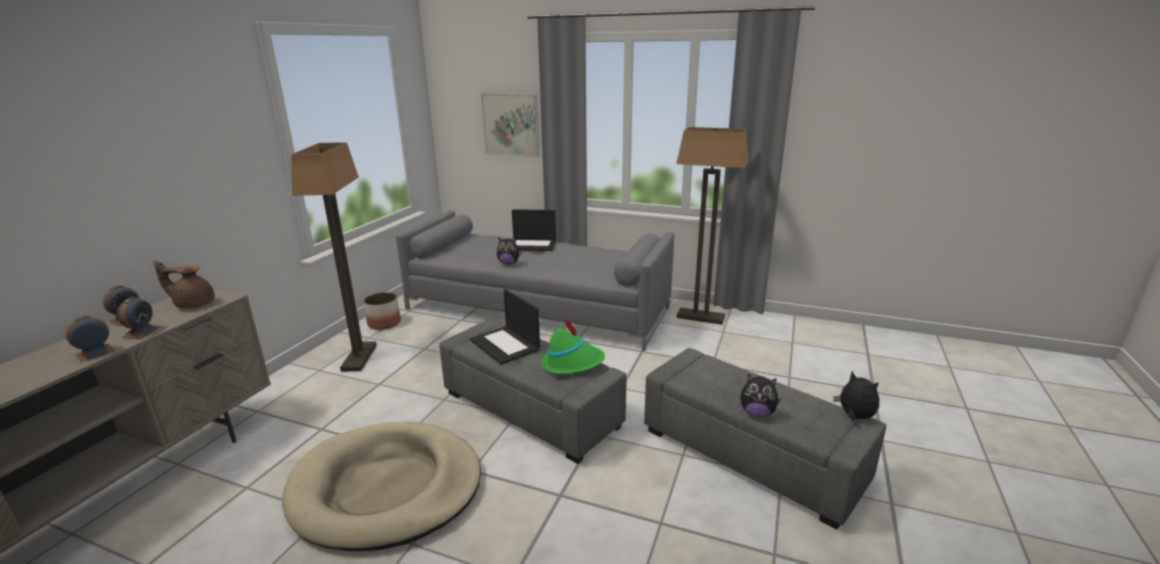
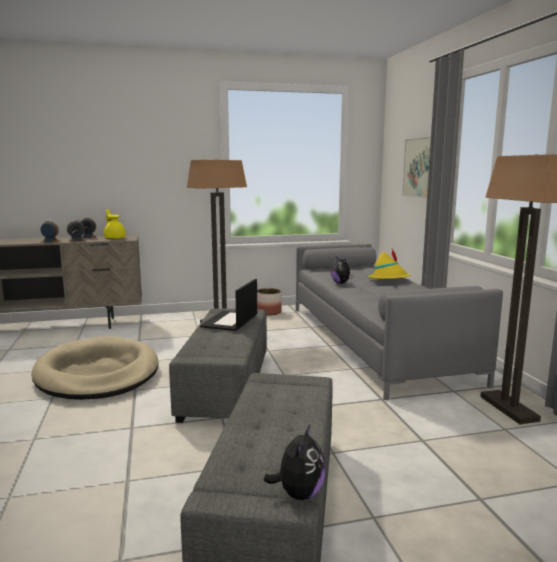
camera: 55 degrees right, 10 degrees down
brown teapot [154,261,215,309] -> yellow teapot [104,209,126,239]
laptop [512,209,556,251] -> yellow hat [368,249,411,279]
green hat [541,317,605,374] -> none
plush toy [740,374,781,417] -> none

